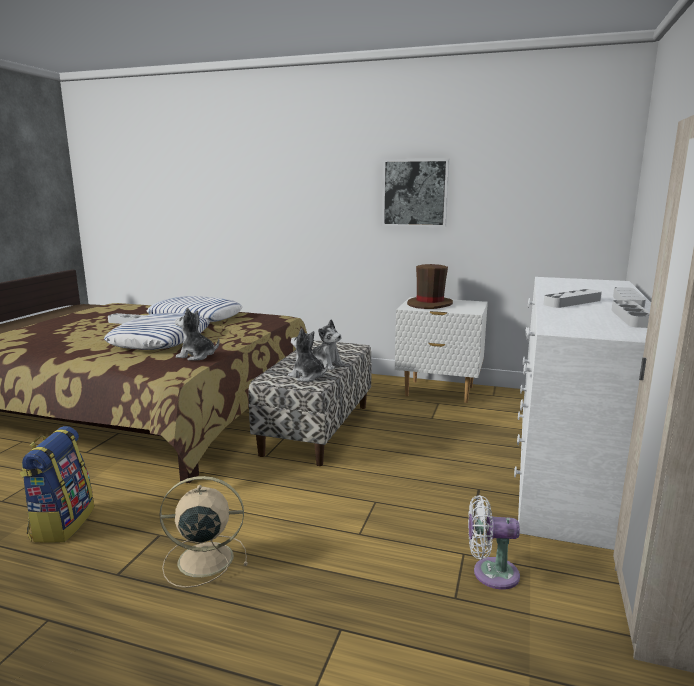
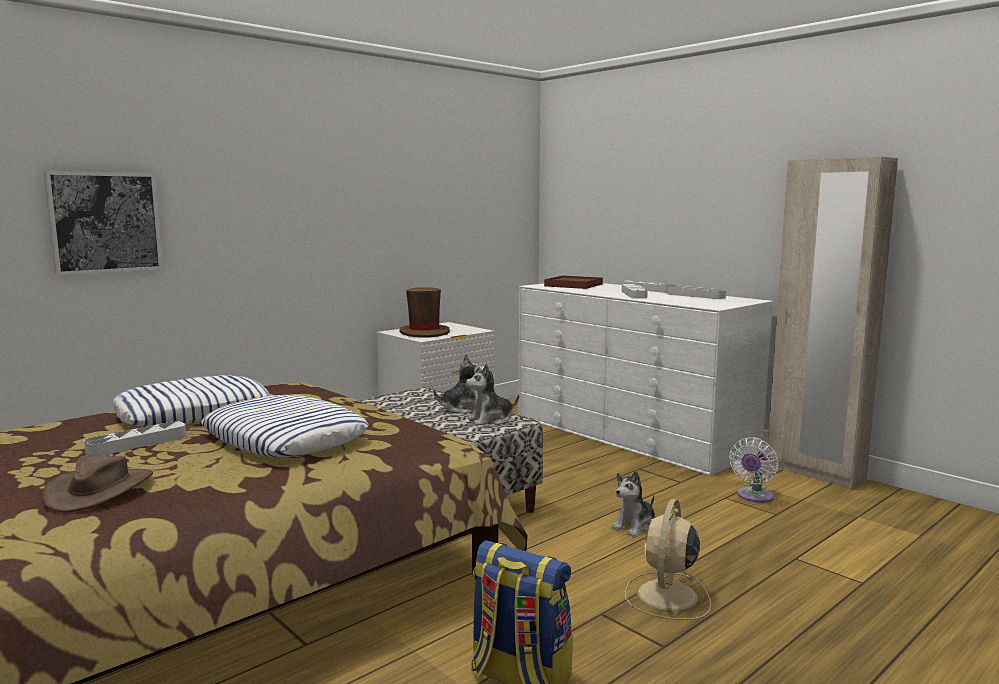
camera: 60 degrees left, 5 degrees down
plush toy [175,308,220,361] -> plush toy moved to [611,471,655,537]
picture [382,158,449,227] -> picture moved to [44,171,163,275]
none -> brown hat [41,455,153,512]
none -> brown tray [544,276,603,289]

